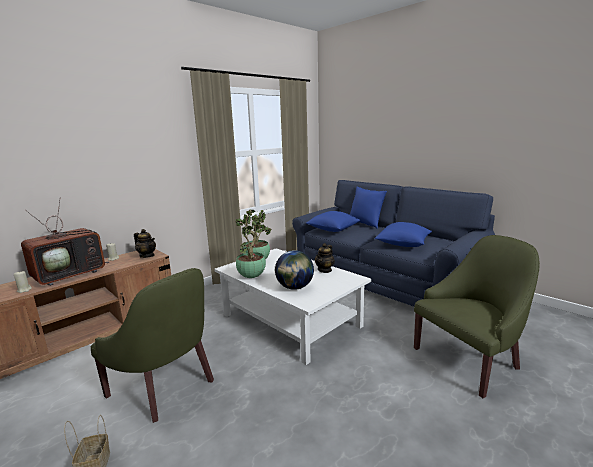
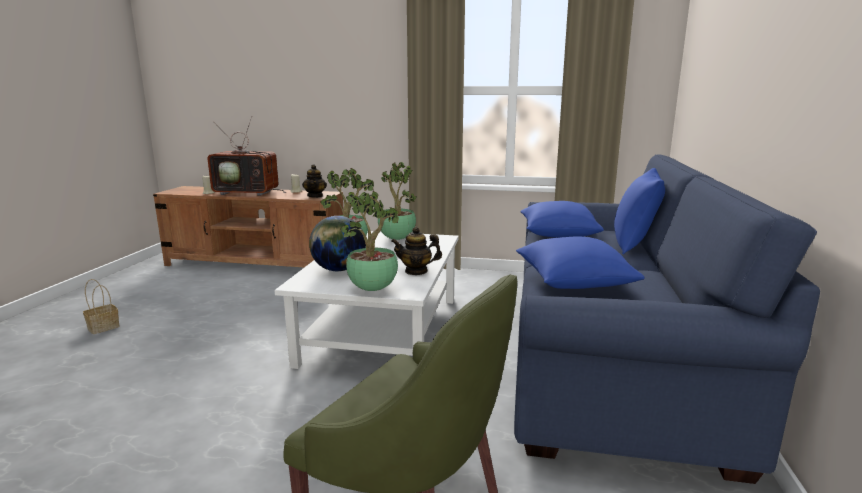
camera: 55 degrees right, 0 degrees up
green armchair [90,268,214,423] -> none
none -> potted plant [340,191,399,291]

